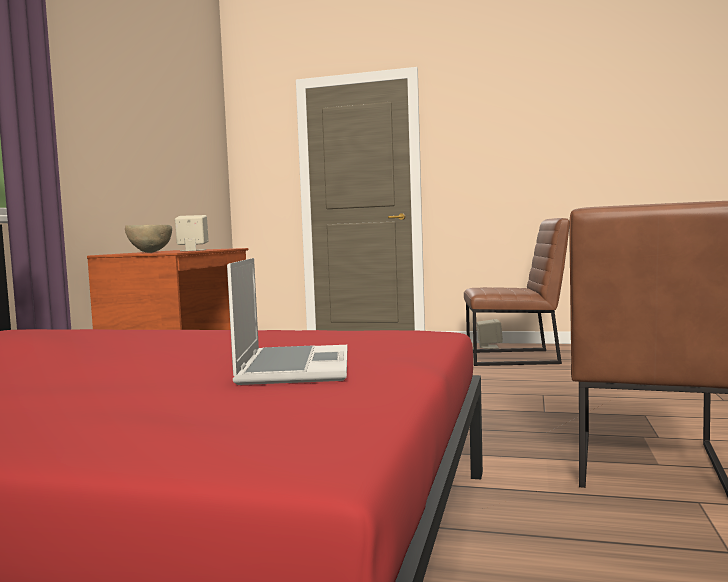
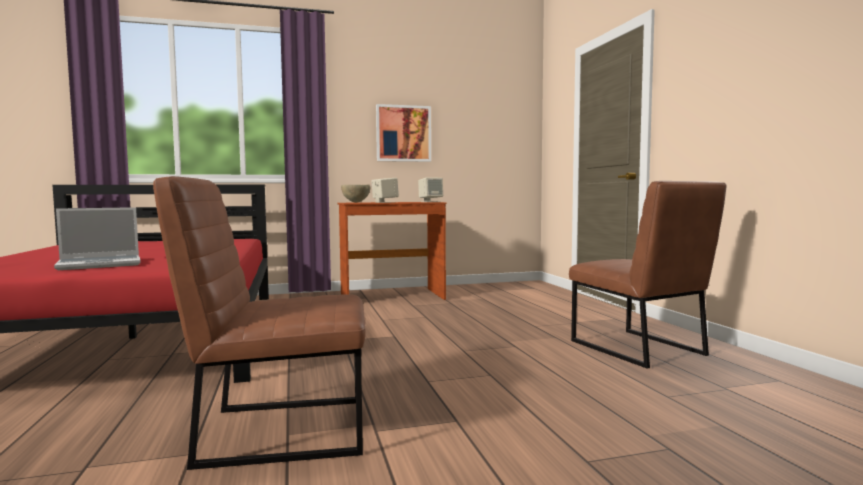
camera: 60 degrees right, 0 degrees up
beige speaker [477,319,503,349] -> beige speaker moved to [418,178,443,202]
none -> picture [376,104,431,162]

